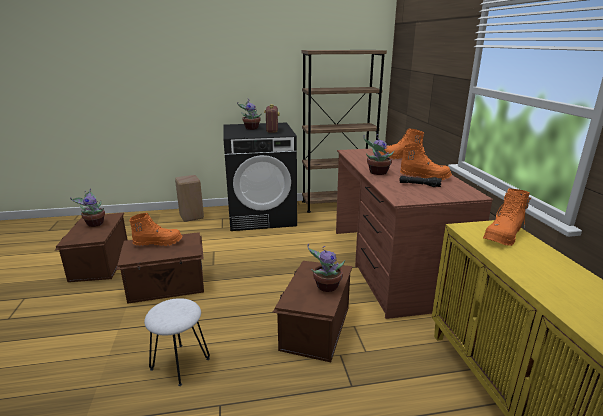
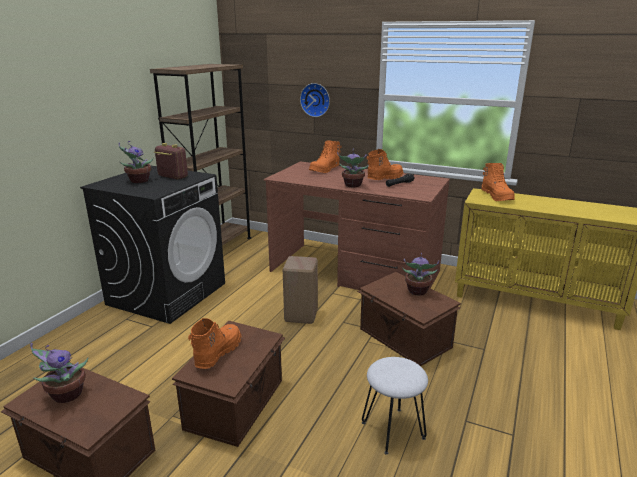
camera: 55 degrees left, 0 degrees up
beige stool [175,175,204,222] -> beige stool moved to [283,256,318,324]
none -> wall clock [300,83,330,117]

